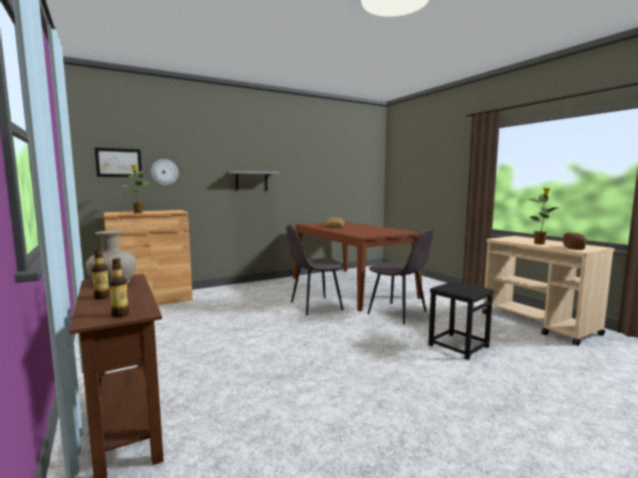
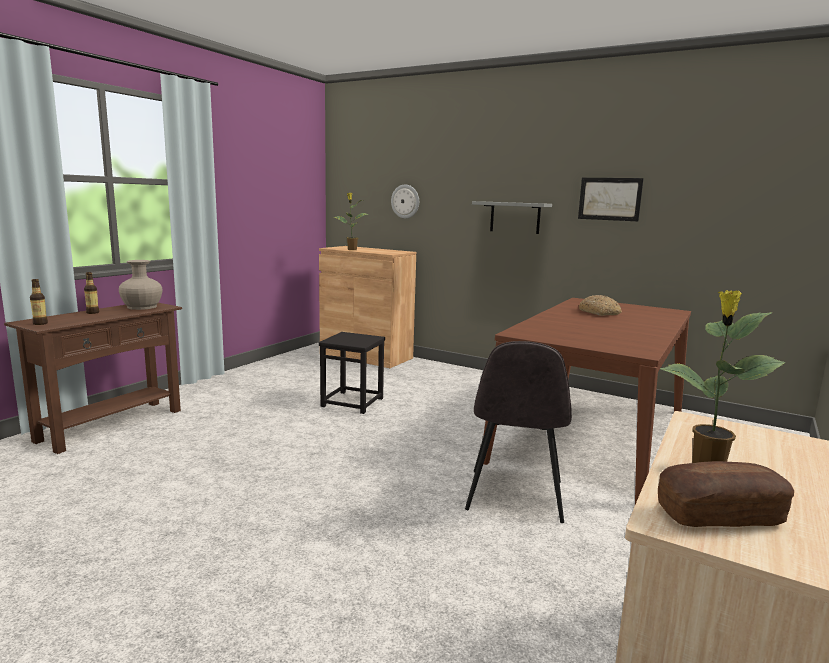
camera: 60 degrees right, 5 degrees up
picture [94,147,142,177] -> picture moved to [578,178,644,221]
grey chair [286,225,344,315] -> none
black stool [428,281,494,360] -> black stool moved to [319,332,385,414]

